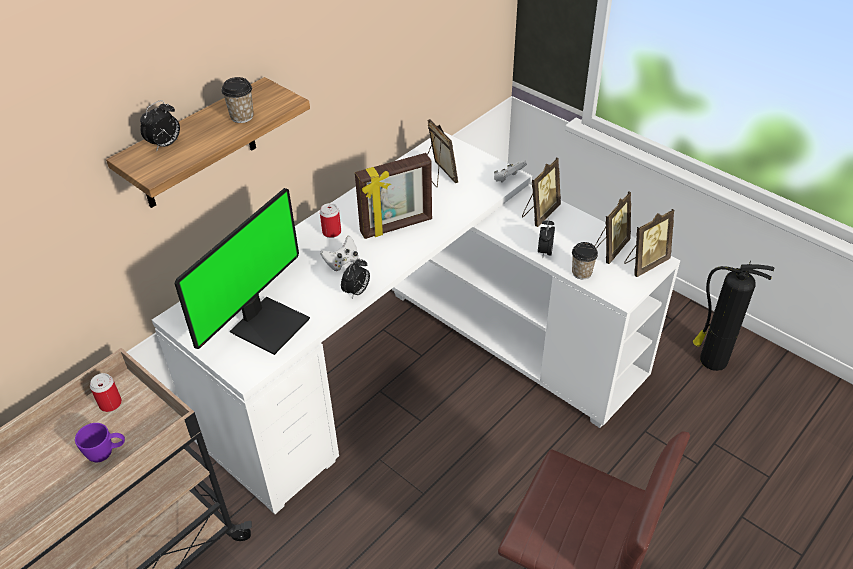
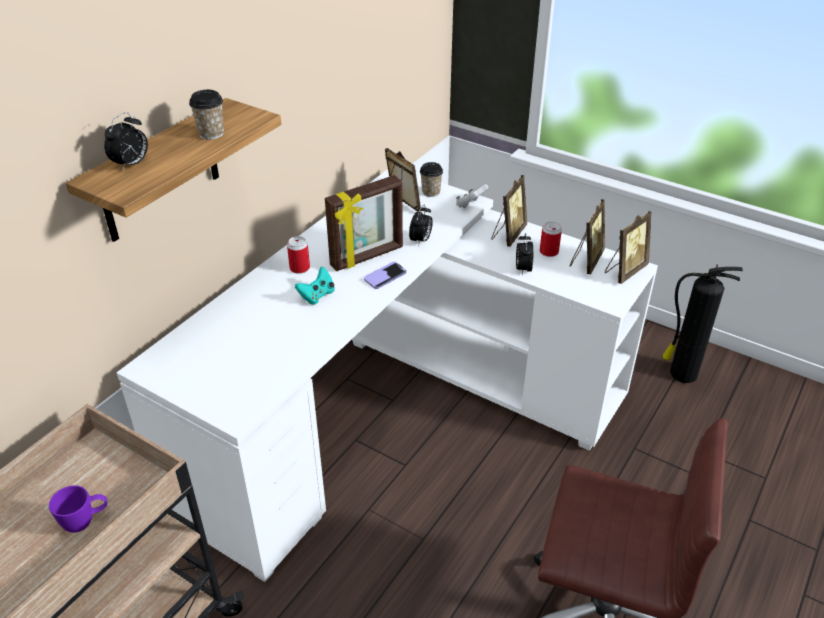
camera: 10 degrees left, 5 degrees down
can [90,373,122,412] -> can moved to [540,221,562,257]
monitor [174,188,310,355] -> none
white game controller [320,235,358,271] -> turquoise game controller [295,267,335,305]
alarm clock [341,258,370,299] -> alarm clock moved to [409,205,433,246]
cup [572,242,598,279] -> cup moved to [420,162,443,197]
none -> phone [364,262,407,289]

